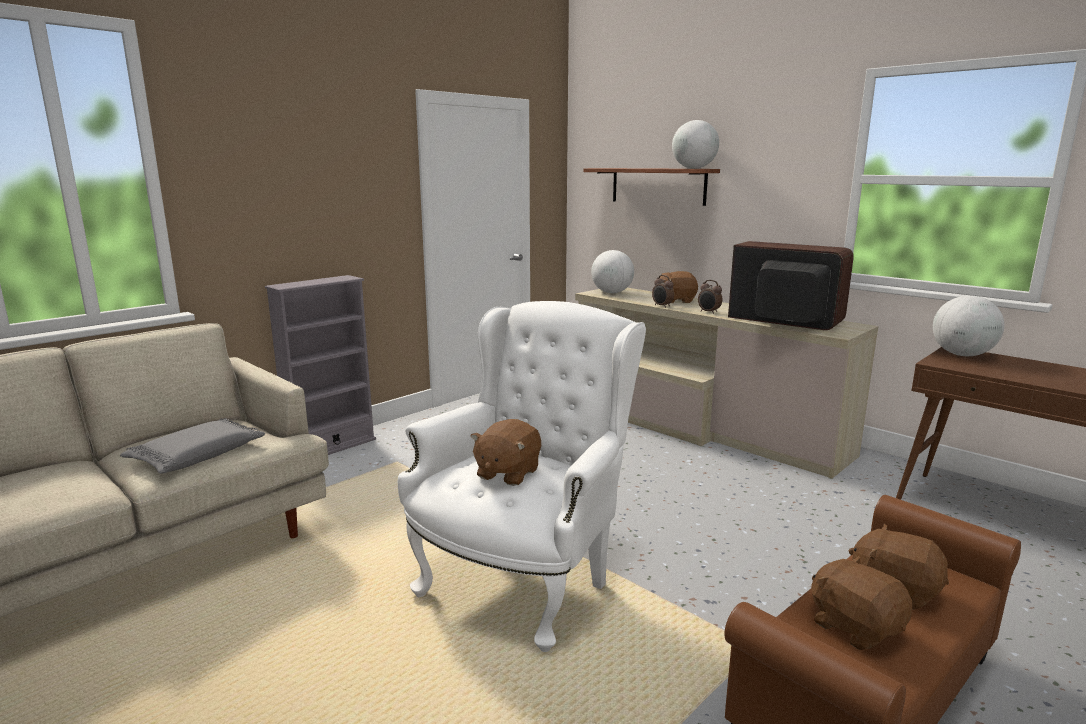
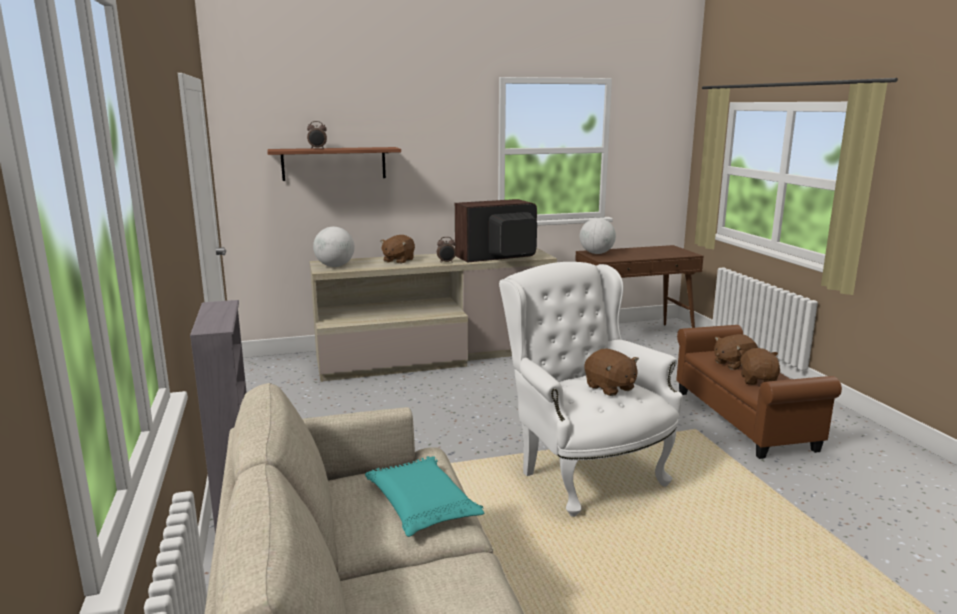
camera: 60 degrees left, 0 degrees up
grey pillow [120,418,265,474] -> turquoise pillow [365,456,484,537]
alarm clock [652,275,674,308] -> alarm clock moved to [307,121,327,149]
globe [672,120,719,169] -> none
brown plush toy [811,556,912,650] -> brown plush toy turned 105 degrees clockwise [739,348,780,385]

